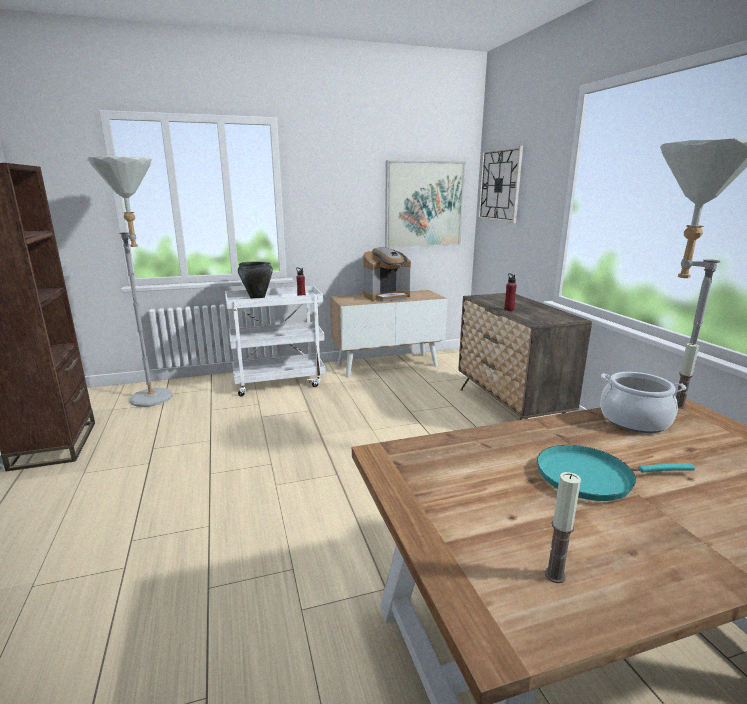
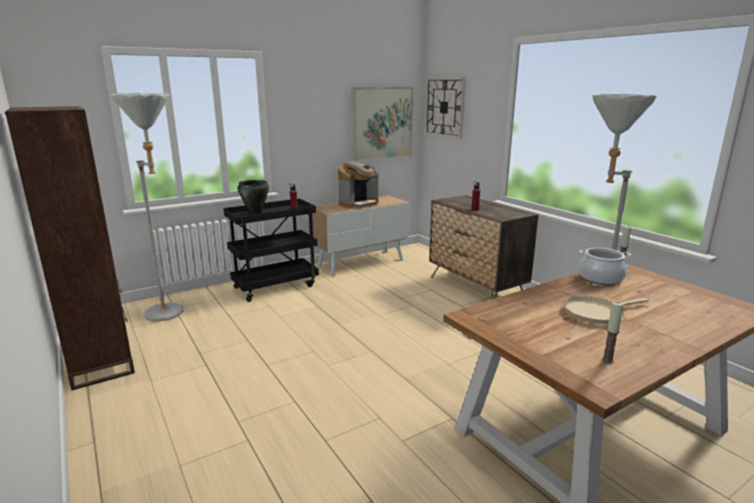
camera: 15 degrees left, 0 degrees up
white cart [225,286,326,396] -> black cart [223,198,319,302]
turquoise frying pan [537,445,695,501] -> beige frying pan [563,296,649,324]

